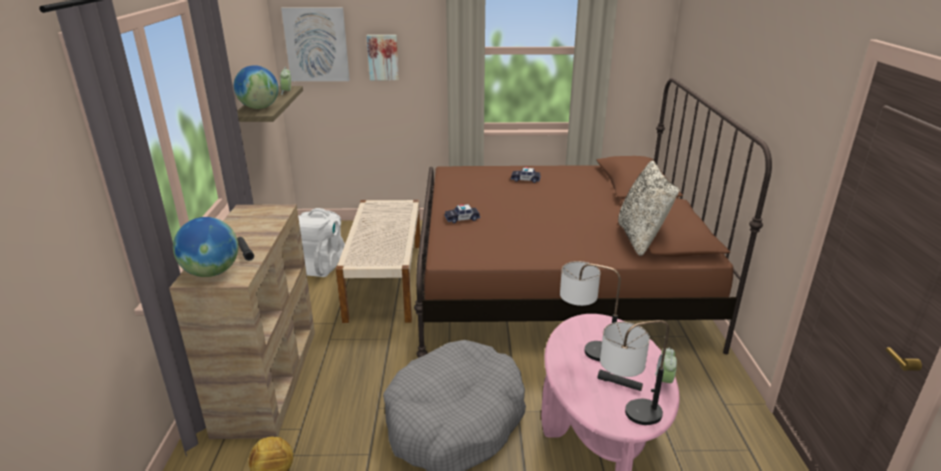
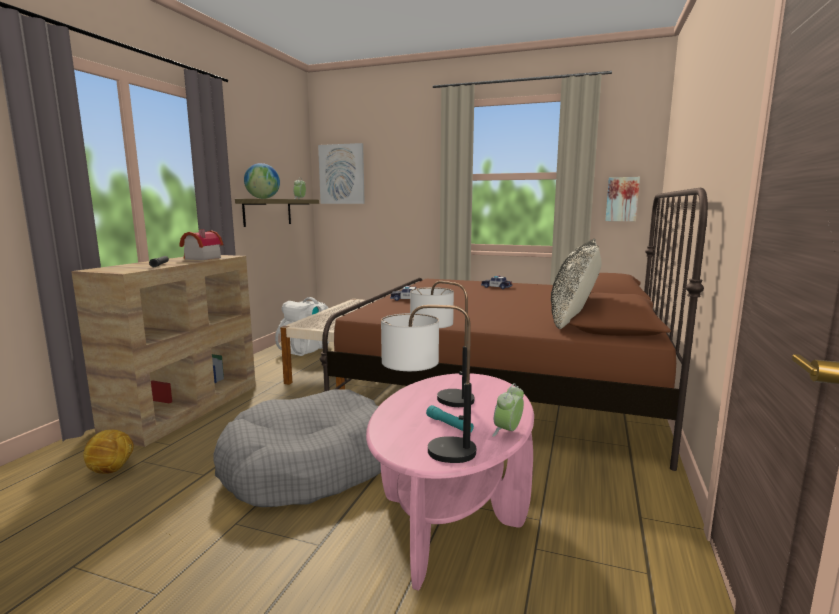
camera: 20 degrees right, 15 degrees down
globe [173,217,238,277] -> none
picture [367,35,399,80] -> picture moved to [605,177,640,221]
black flashlight [597,369,643,391] -> turquoise flashlight [426,405,474,433]
none -> toy house [179,229,223,260]

